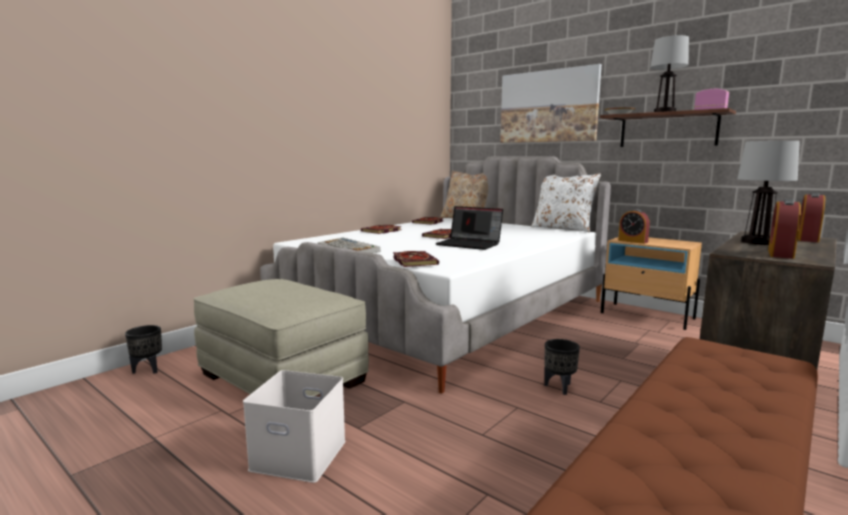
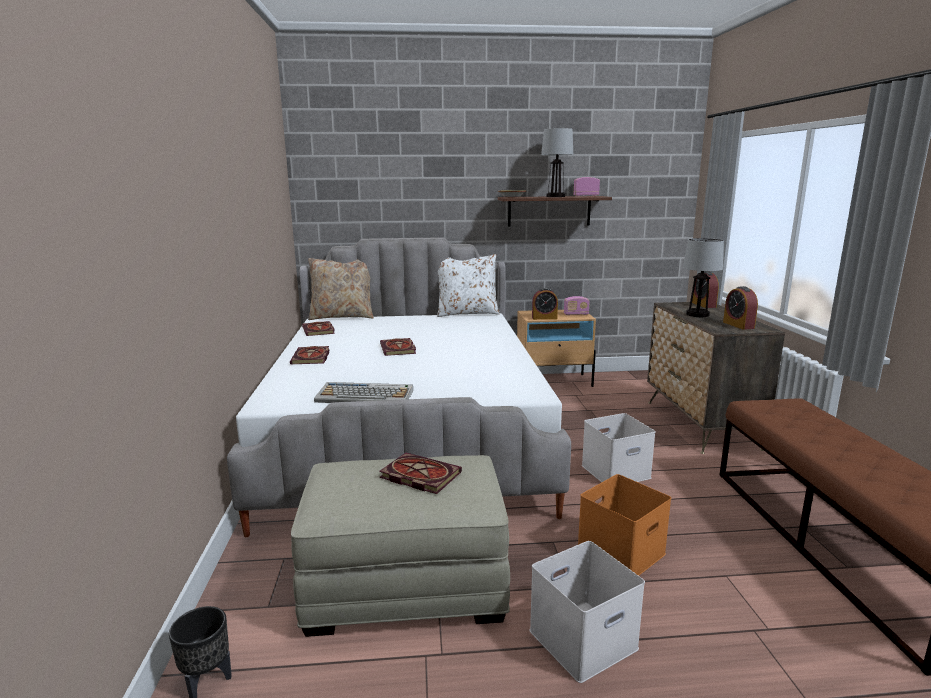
camera: 45 degrees left, 5 degrees up
book [393,251,439,267] -> book moved to [379,453,462,494]
laptop [435,206,503,250] -> none
picture [500,64,602,143] -> none
black planter [545,339,580,395] -> white storage box [582,413,656,482]
none -> radio [564,296,590,315]
none -> orange storage box [578,474,671,576]

